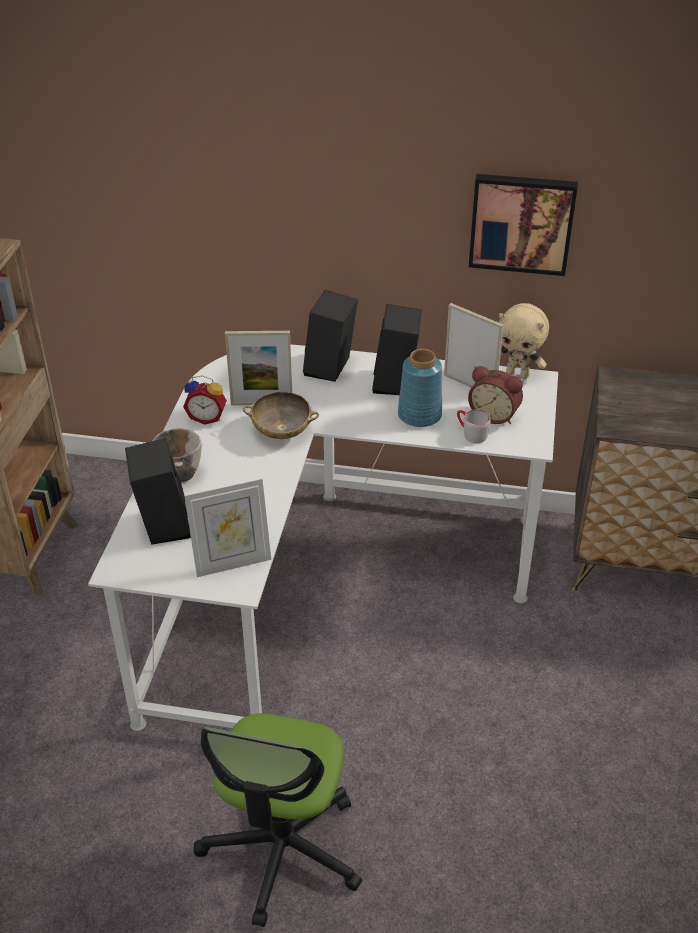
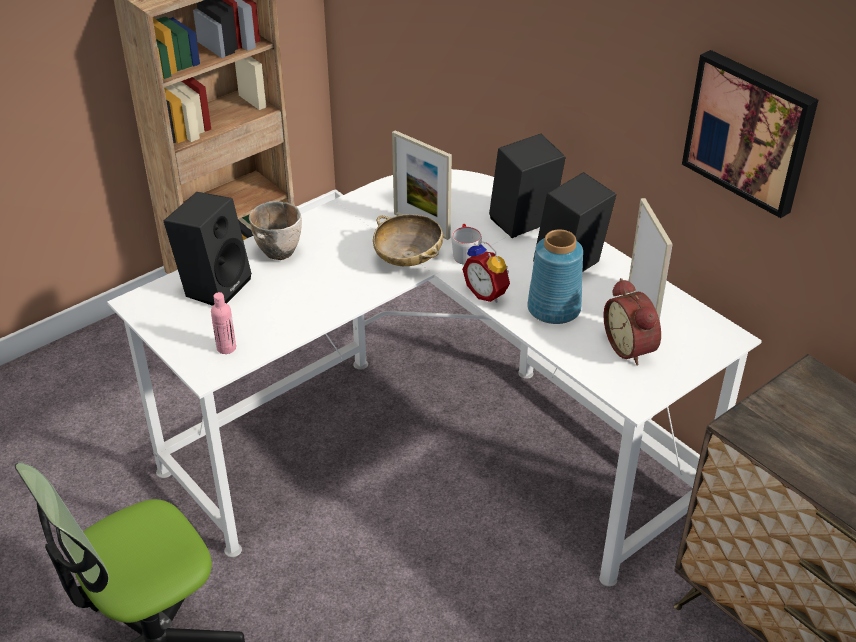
camera: 40 degrees right, 0 degrees up
alarm clock [183,376,227,425] -> alarm clock moved to [462,240,510,303]
picture frame [184,479,271,577] -> pink bottle [211,292,236,354]
grey mug [457,409,491,443] -> grey mug moved to [452,224,482,265]
beige plush toy [499,303,549,379] -> none

